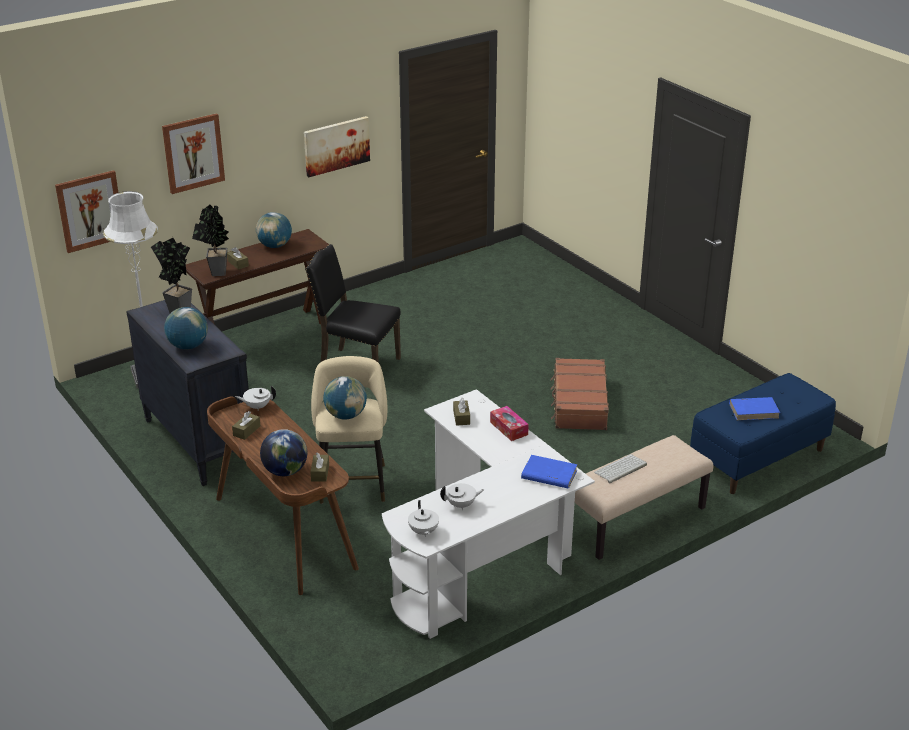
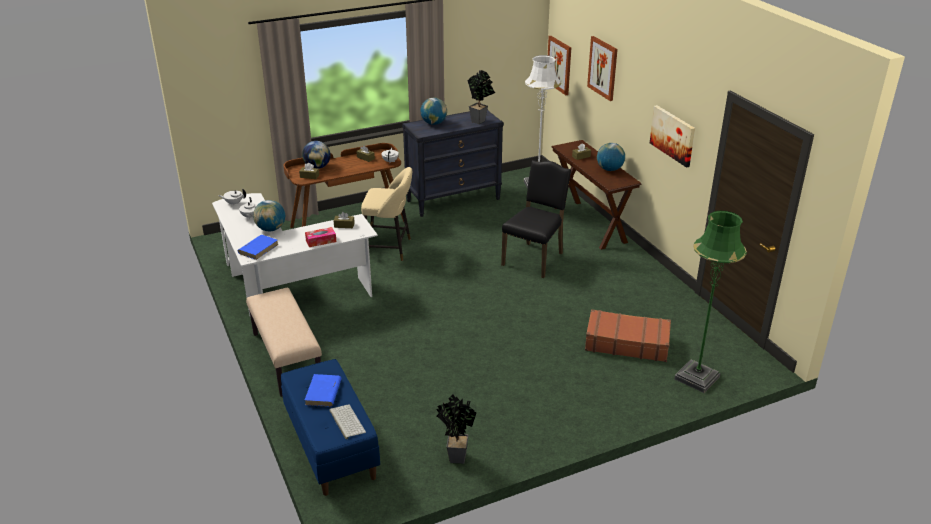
camera: 100 degrees right, 0 degrees up
potted plant [192,205,229,276] -> potted plant moved to [436,394,477,464]
globe [323,376,367,419] -> globe moved to [253,200,285,231]
brown suitcase [551,358,609,430] -> brown suitcase moved to [585,309,671,362]
keyboard [594,454,647,483] -> keyboard moved to [329,404,366,439]
none -> green floor lamp [674,211,747,393]

